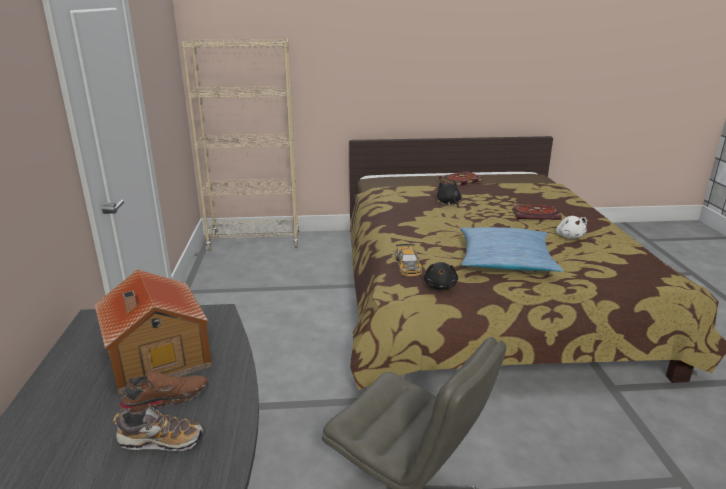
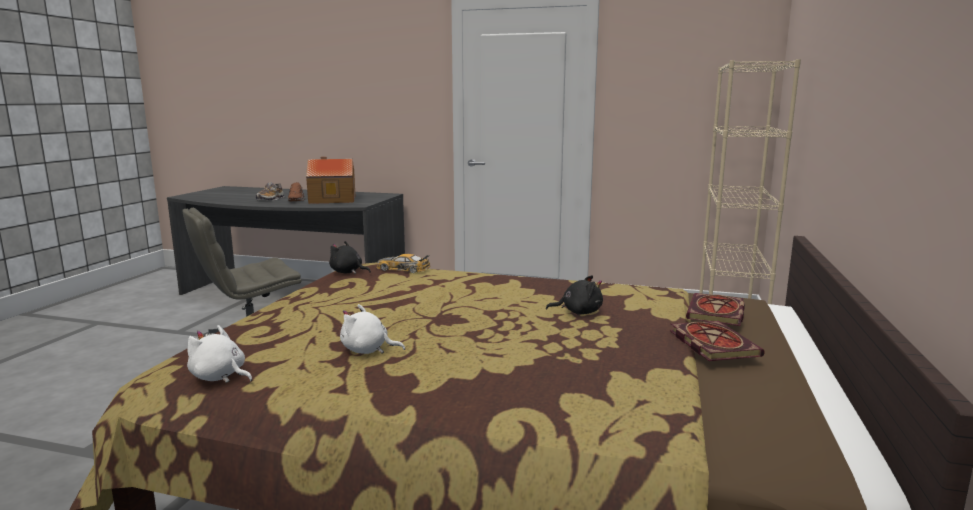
camera: 110 degrees right, 10 degrees down
pillow [460,227,564,272] -> none
book [512,204,562,220] -> book moved to [686,293,745,326]
none -> white plush toy [187,325,252,383]

